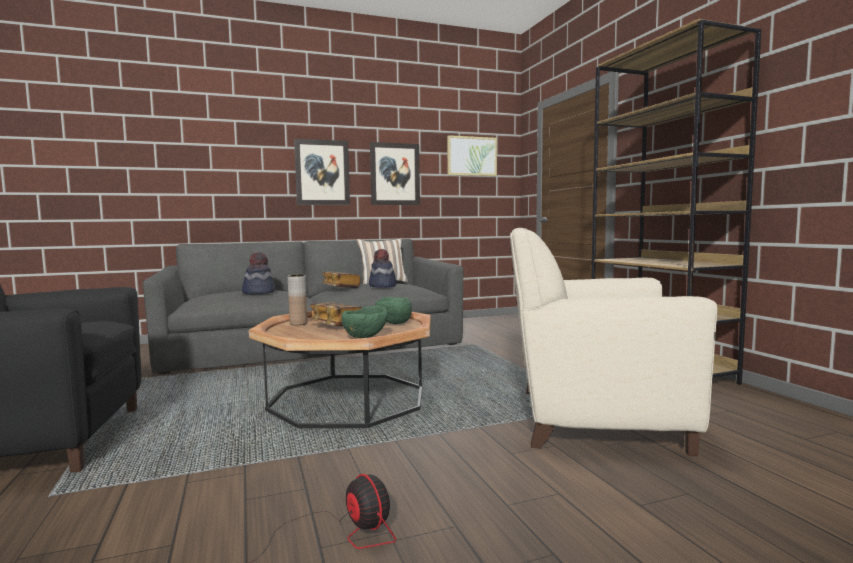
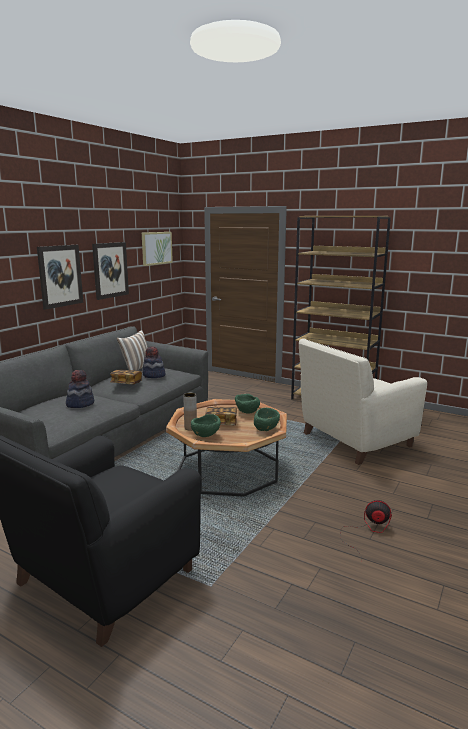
camera: 40 degrees left, 10 degrees up
none -> green bowl [191,414,221,437]

